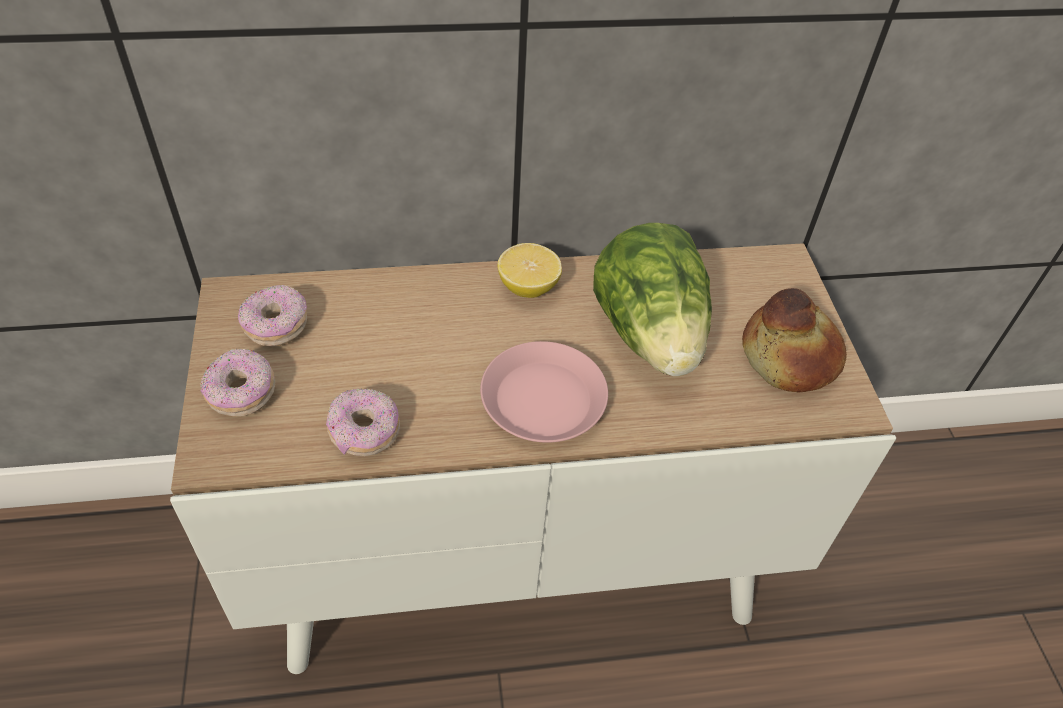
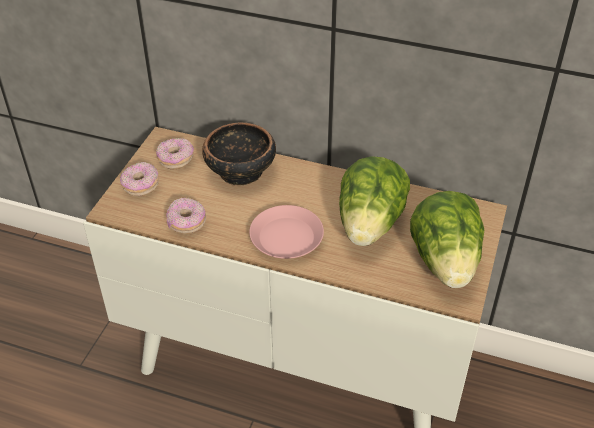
camera: 30 degrees right, 5 degrees down
lemon [498,243,562,298] -> none
bread [742,288,847,393] -> lettuce [410,191,484,288]
none -> bowl [202,122,276,185]

